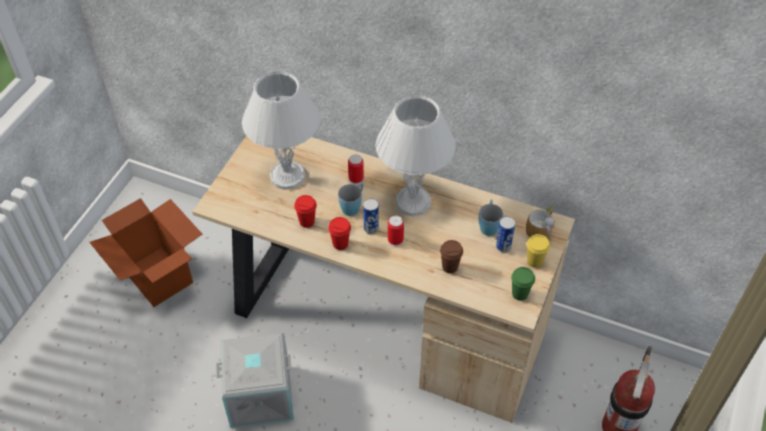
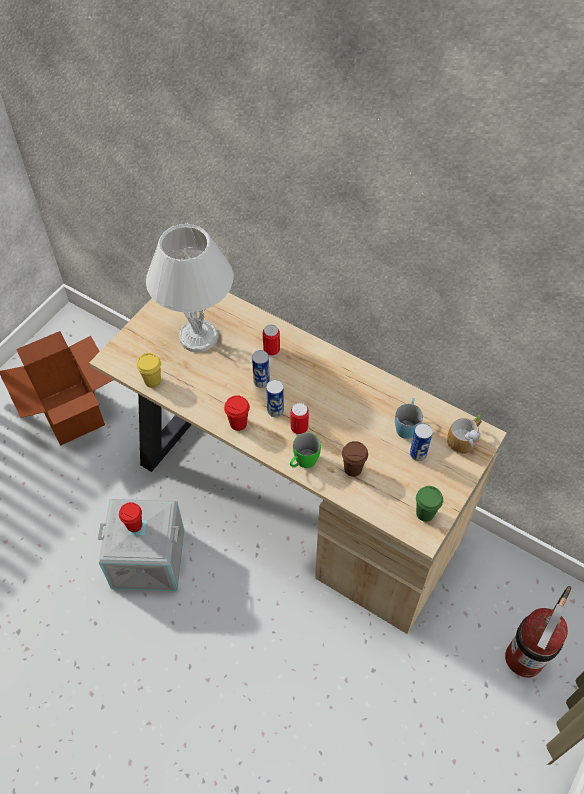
camera: 10 degrees right, 5 degrees up
red cup [294,195,317,228] -> red cup moved to [119,502,142,532]
blue mug [338,183,364,216] -> can [252,350,270,388]
white table lamp [375,95,456,216] -> none
yellow cup [527,234,550,268] -> yellow cup moved to [137,353,161,388]
none -> green mug [290,433,321,468]

